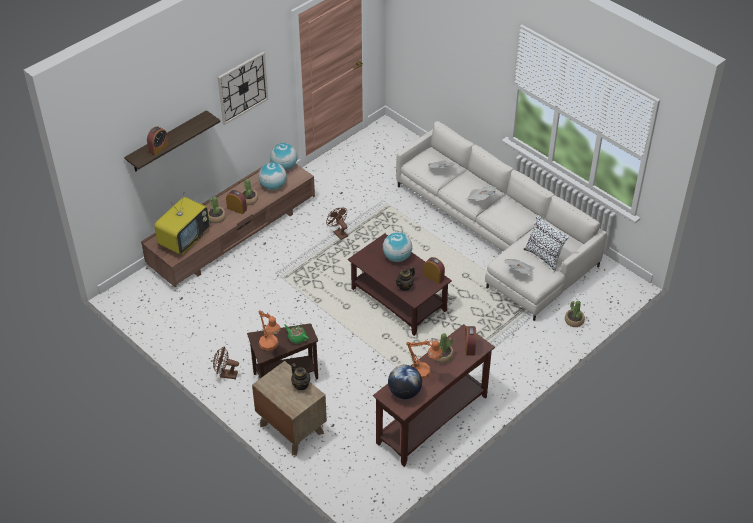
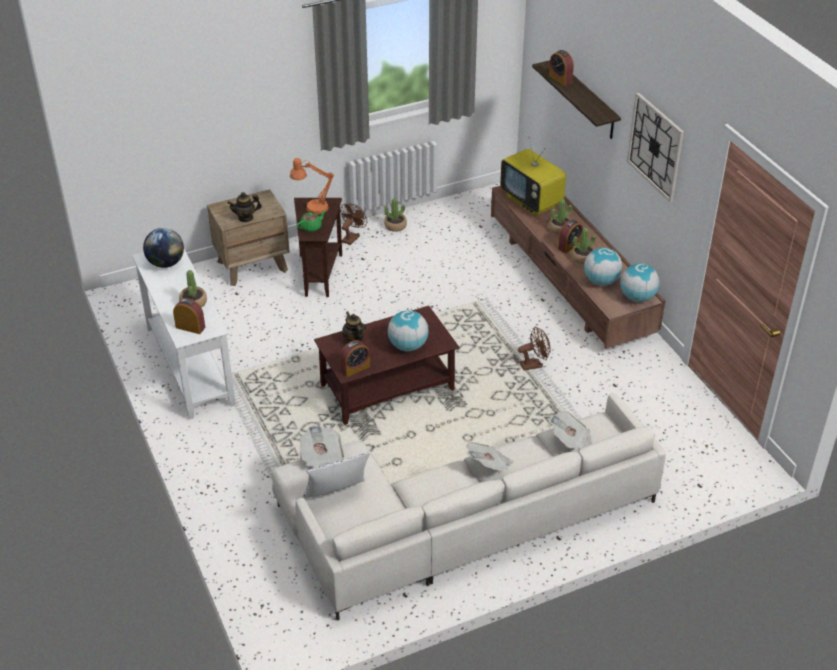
camera: 110 degrees right, 5 degrees down
brown console table [373,324,495,467] -> white console table [132,249,236,420]
orange table lamp [407,339,443,379] -> none
potted plant [565,301,585,327] -> potted plant moved to [384,198,407,232]

